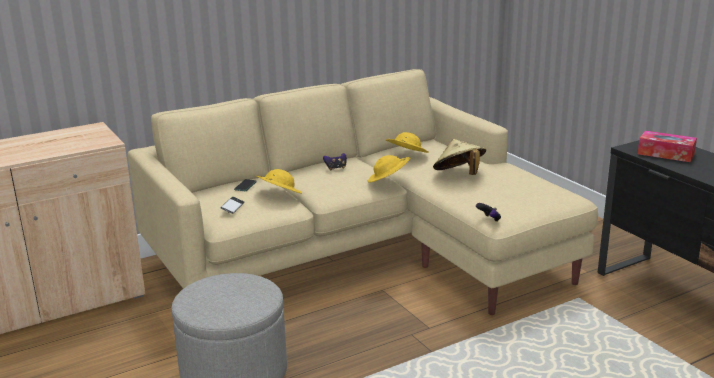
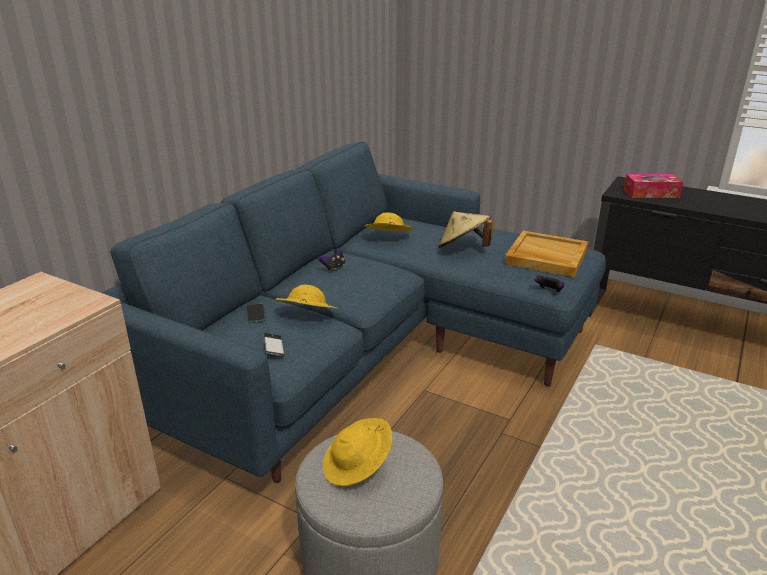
camera: 30 degrees left, 5 degrees up
beige sofa [128,69,598,315] -> blue sofa [102,142,606,483]
yellow hat [368,155,411,183] -> yellow hat moved to [323,418,392,486]
none -> beige tray [505,231,588,277]

